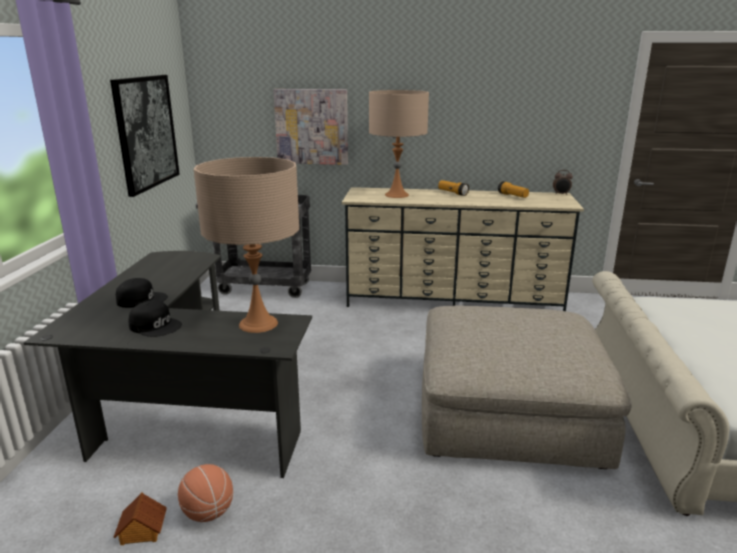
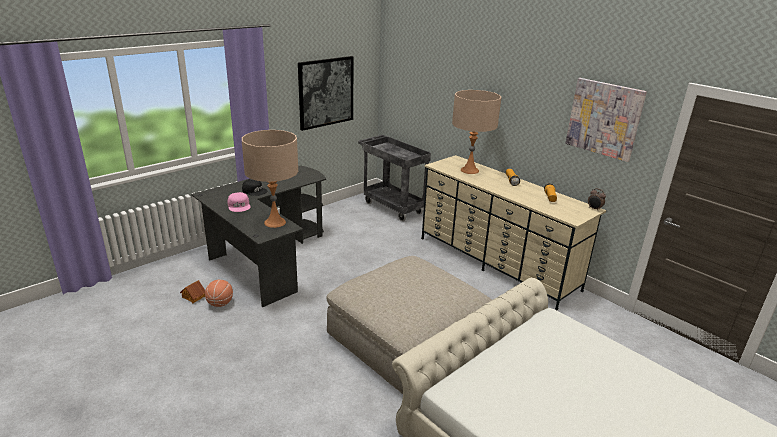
camera: 40 degrees right, 5 degrees up
black cap [128,300,182,337] -> pink cap [227,192,251,212]
picture [273,89,348,165] -> picture moved to [565,78,647,162]

